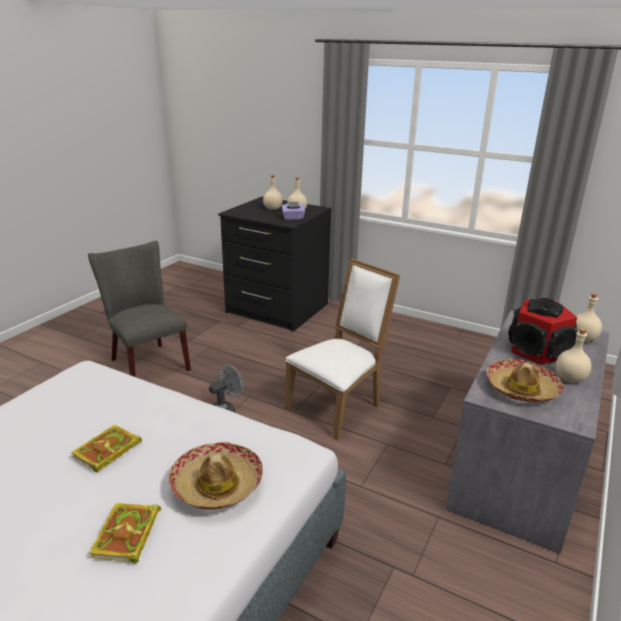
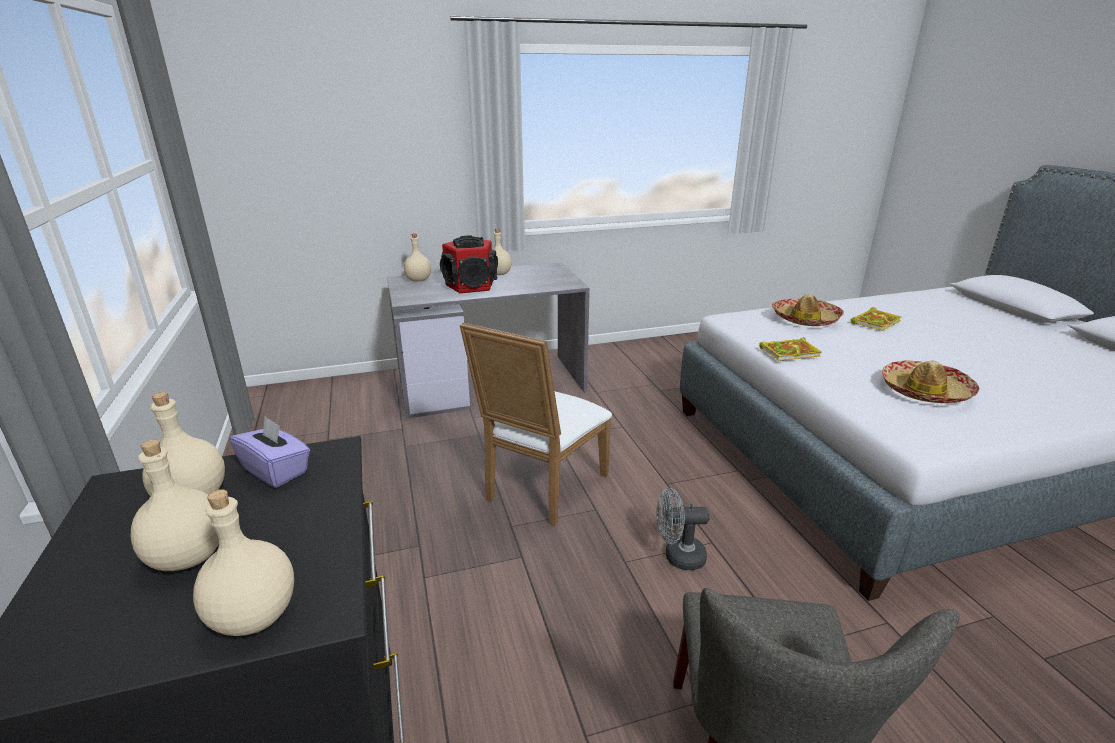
camera: 135 degrees left, 0 degrees up
book [71,425,142,472] -> book moved to [759,337,822,361]
white chair [285,258,400,440] -> white chair turned 60 degrees counterclockwise [460,323,612,526]
hat [486,359,564,402] -> hat moved to [882,360,980,403]
none -> beige bottle [193,489,294,636]

